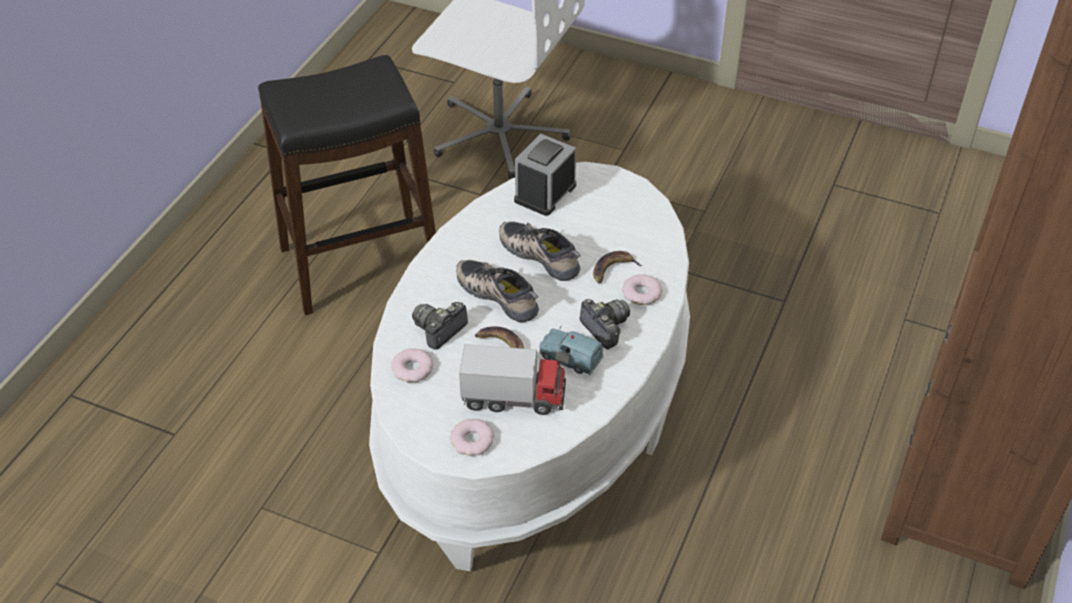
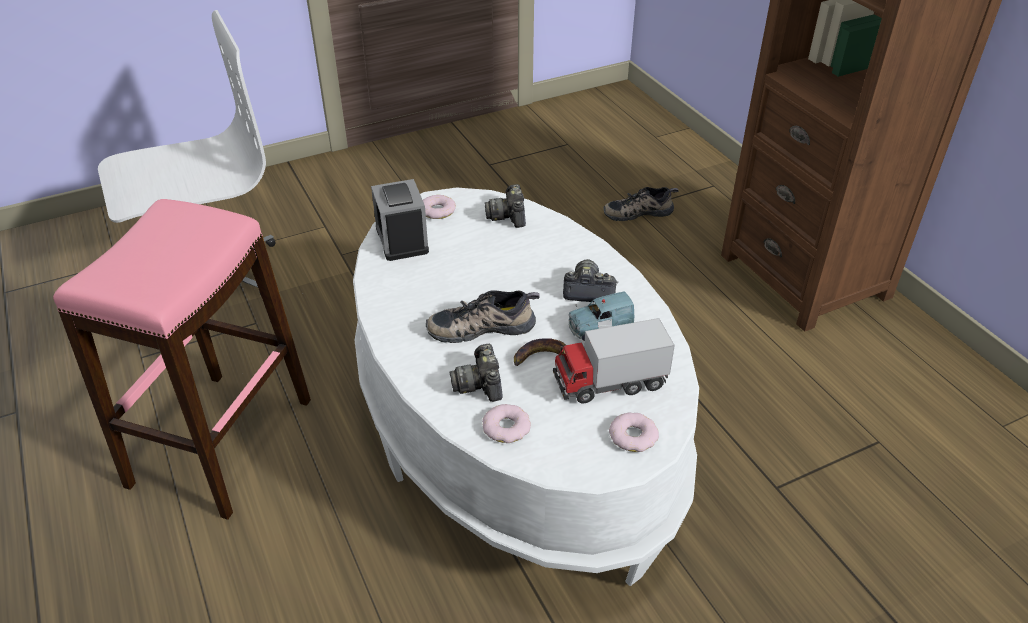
camera: 50 degrees left, 5 degrees down
black stool [258,55,436,315] -> pink stool [53,199,311,520]
toy truck [459,344,566,415] -> toy truck turned 150 degrees counterclockwise [553,318,675,403]
shoe [499,221,581,281] -> shoe moved to [603,187,678,221]
banana [593,251,643,283] -> none
donut [622,274,662,305] -> donut moved to [423,195,456,219]
none -> camera [484,184,526,228]

